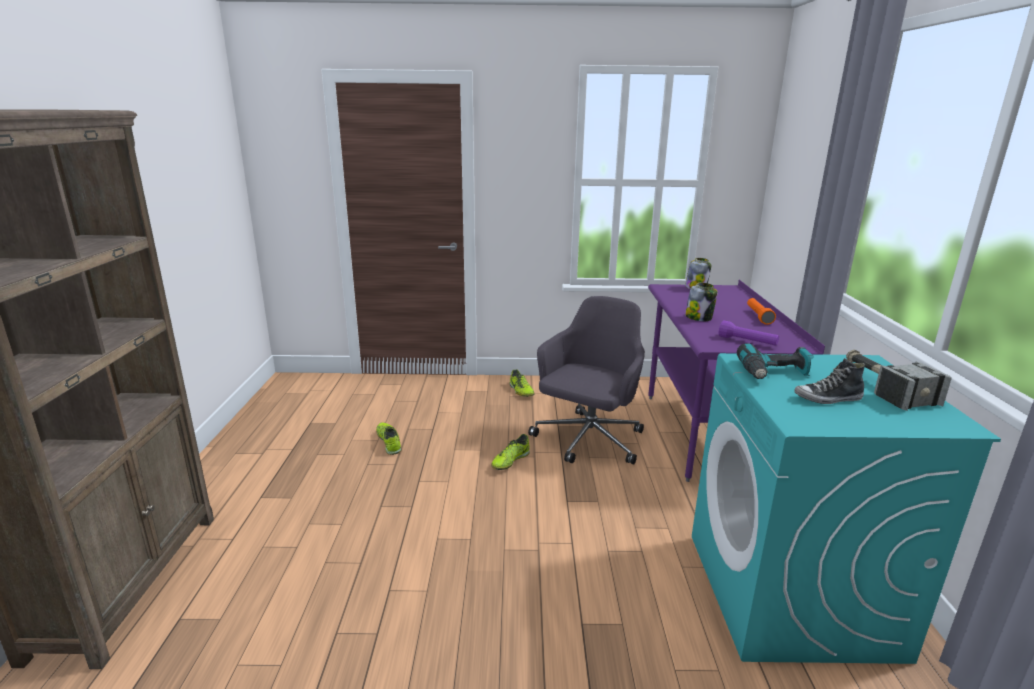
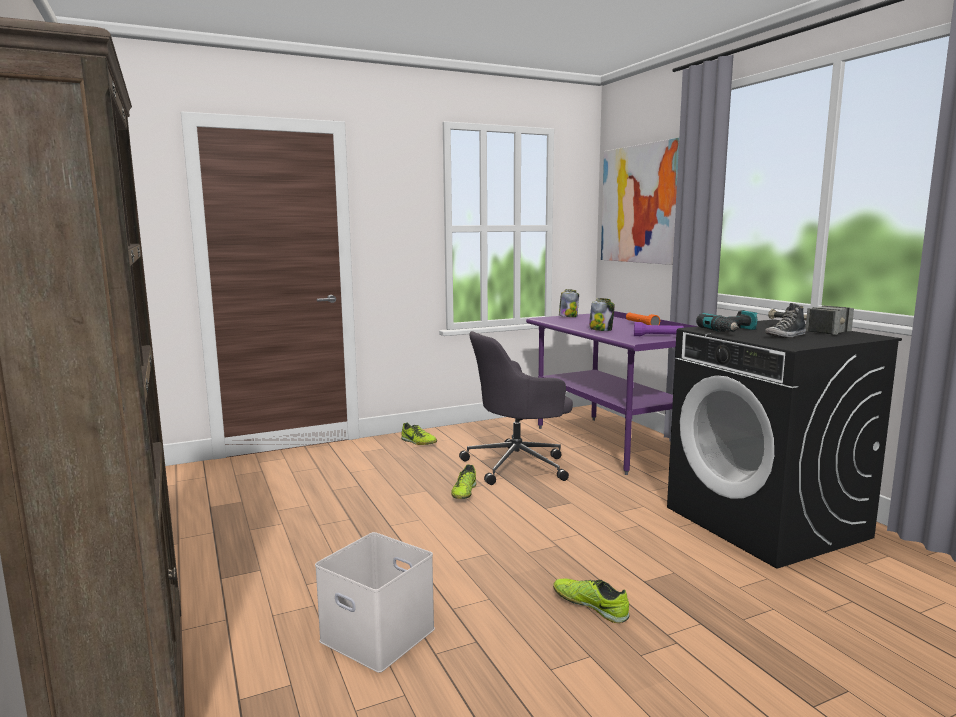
camera: 25 degrees left, 10 degrees down
shoe [376,422,401,455] -> shoe moved to [553,578,630,623]
grey office chair [528,296,645,464] -> grey office chair turned 120 degrees counterclockwise [459,331,573,485]
turquoise washing machine [692,353,1001,664] -> black washing machine [667,319,902,569]
none -> white storage box [315,532,435,673]
none -> picture [601,138,679,265]

